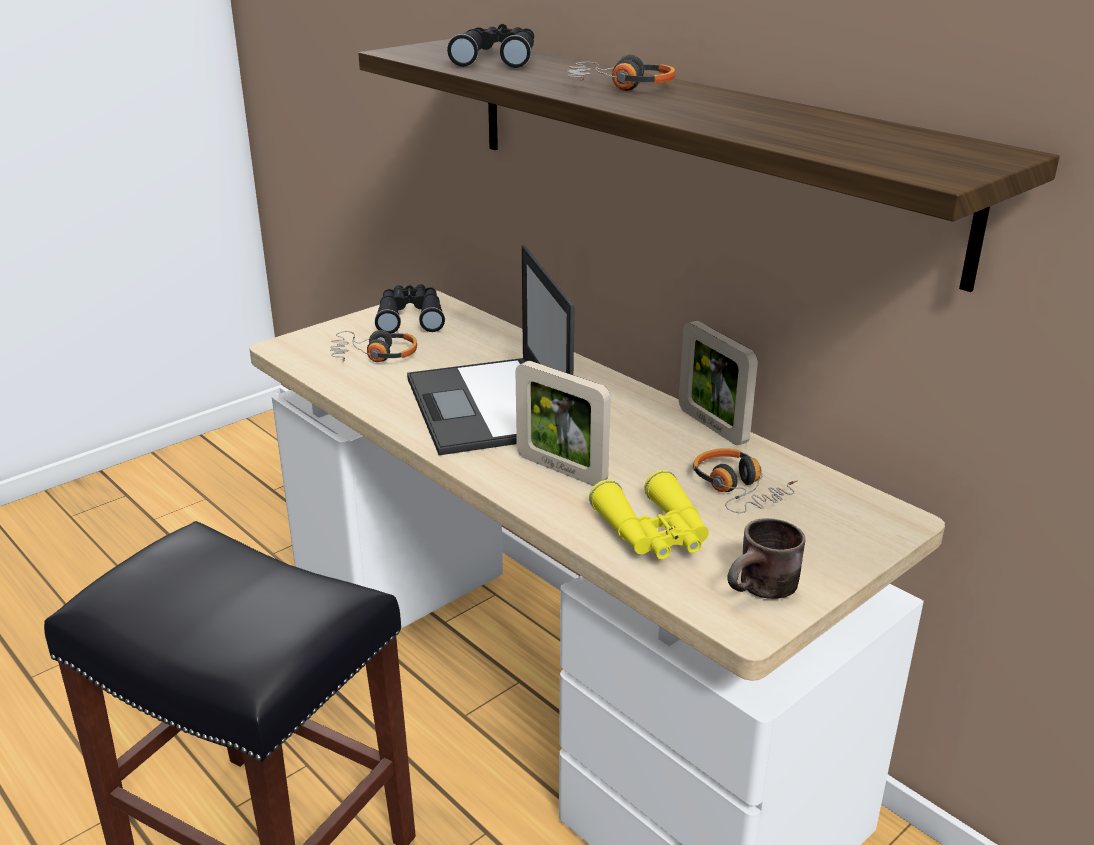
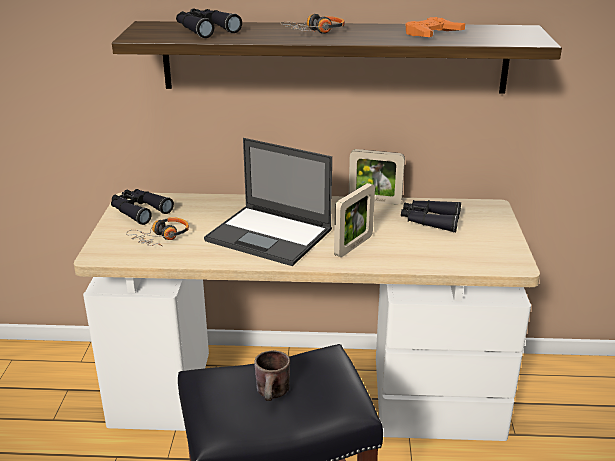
camera: 45 degrees left, 0 degrees up
picture frame [516,361,611,486] -> picture frame turned 45 degrees counterclockwise [334,183,375,257]
yellow binoculars [589,470,709,559] -> none
headphones [693,448,798,513] -> black binoculars [401,200,461,232]
brown mug [727,518,805,599] -> brown mug moved to [254,351,290,401]
none -> orange game controller [405,17,465,37]

